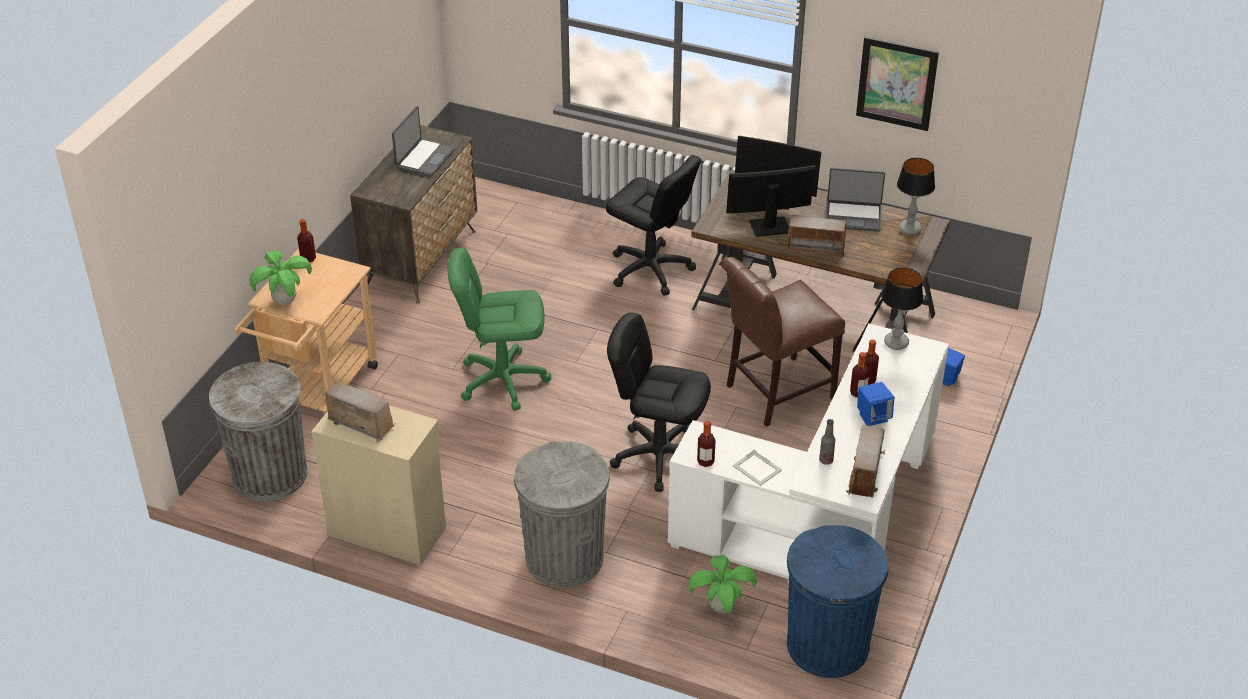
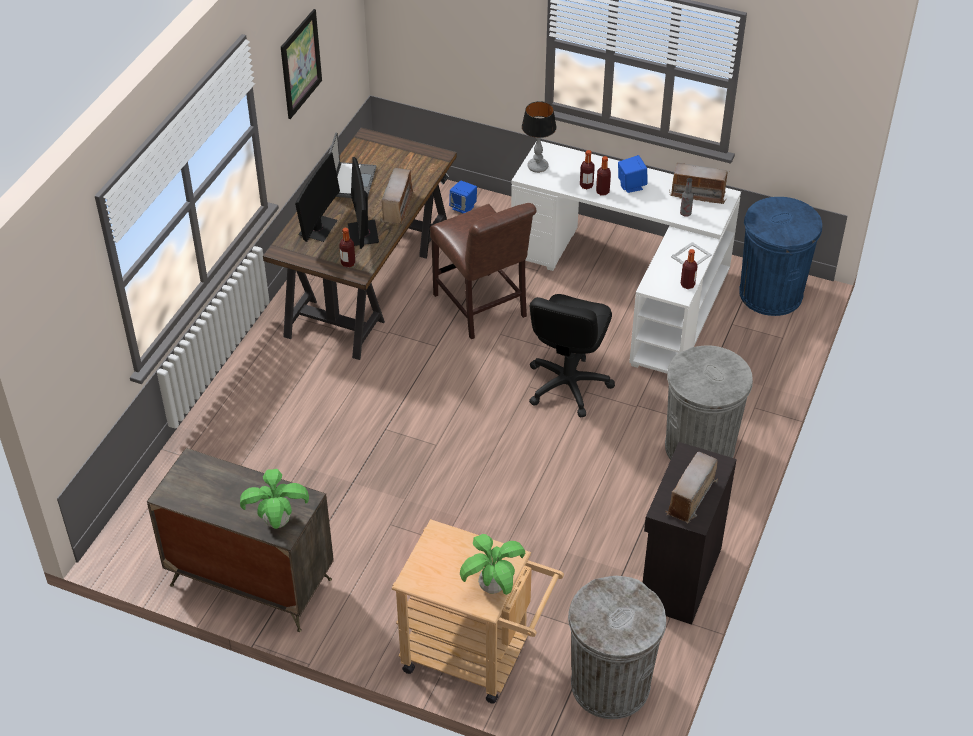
camera: 90 degrees left, 5 degrees up
bottle [297,219,316,263] -> bottle moved to [339,228,355,268]
beige cabinet [312,406,446,565] -> black cabinet [643,442,737,625]
laptop [392,106,456,177] -> none
green office chair [448,248,551,411] -> none
black office chair [606,155,701,296] -> none
potted plant [689,555,757,614] -> potted plant moved to [240,469,309,529]
table lamp [897,158,935,235] -> none

